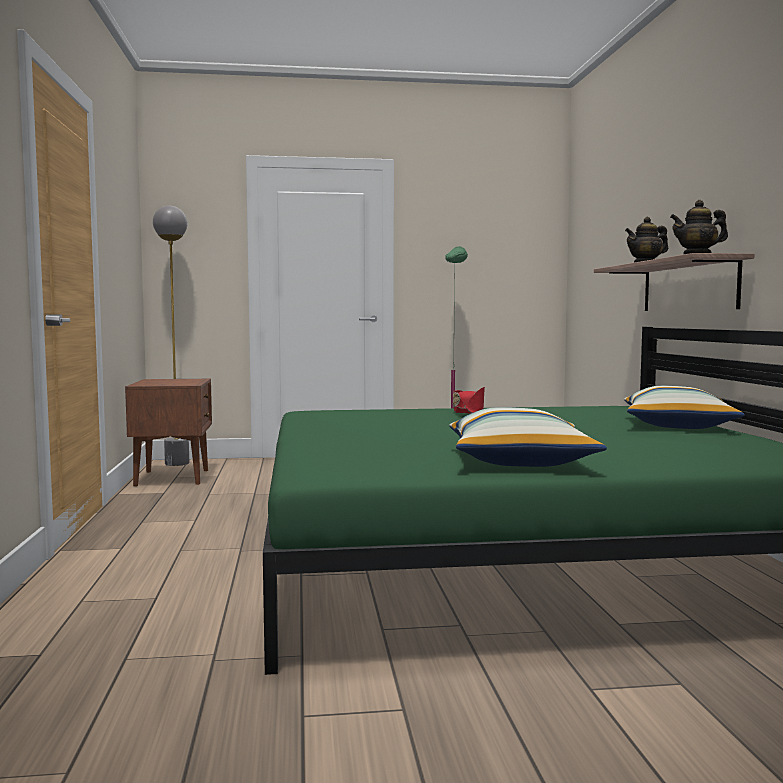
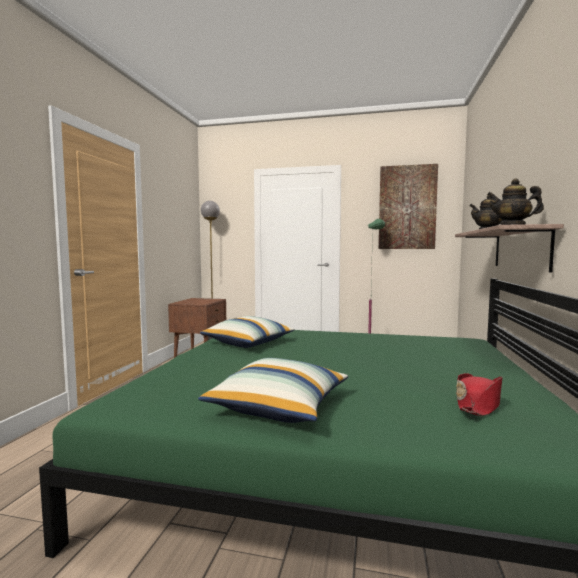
camera: 20 degrees right, 0 degrees up
red hat [453,387,485,414] -> red hat moved to [456,373,503,416]
pillow [624,386,745,429] -> pillow moved to [200,316,295,348]
none -> picture [379,164,438,249]

